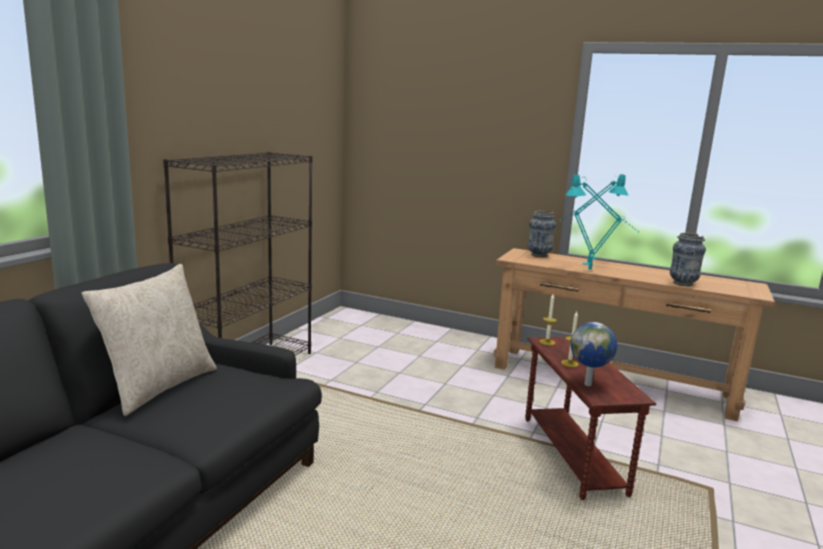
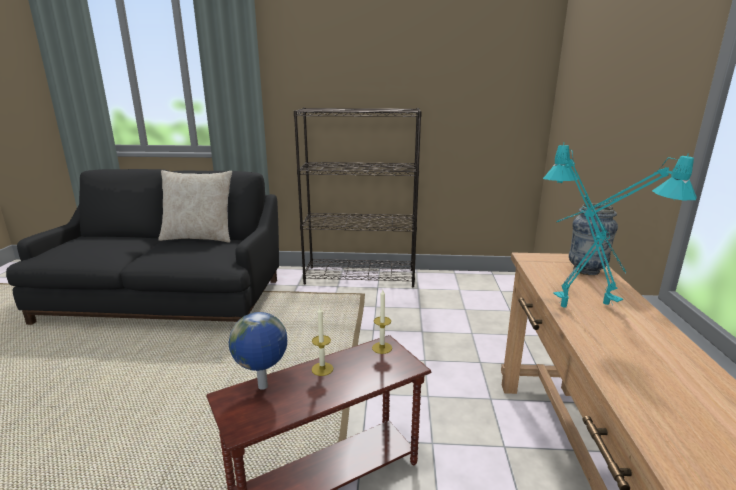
camera: 70 degrees right, 5 degrees up
vase [670,233,706,286] -> none

